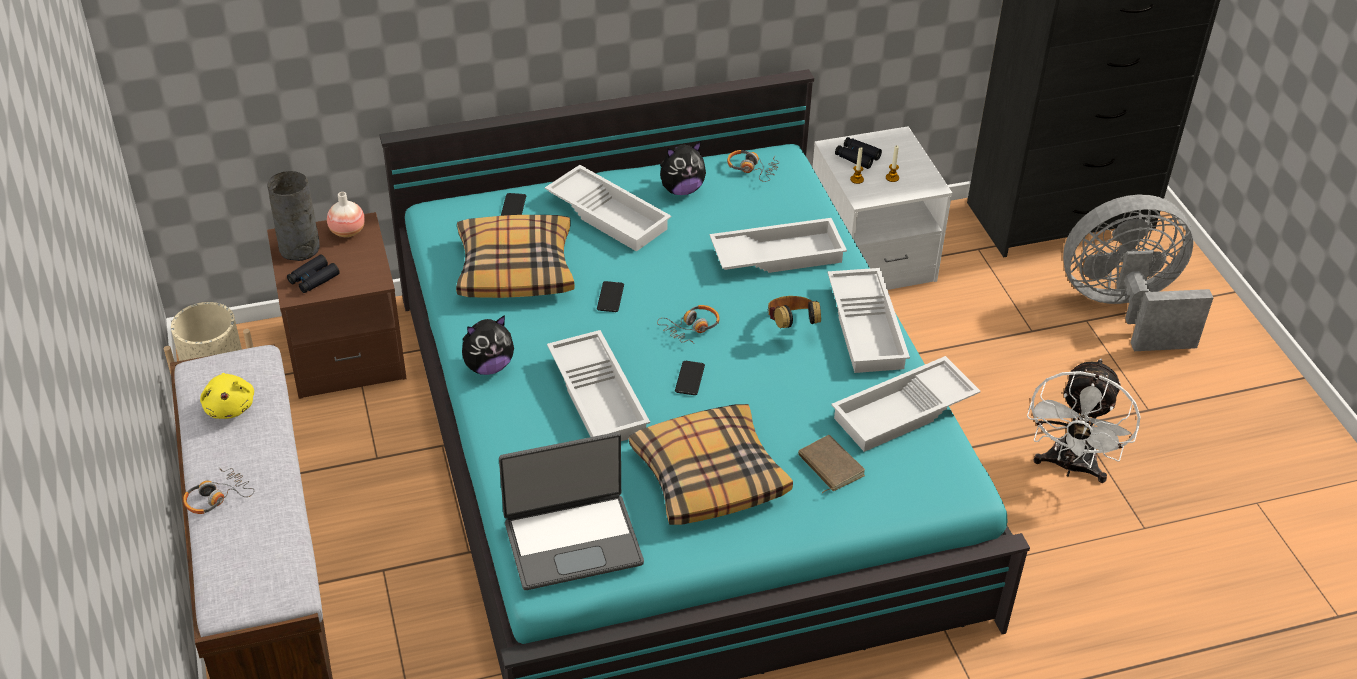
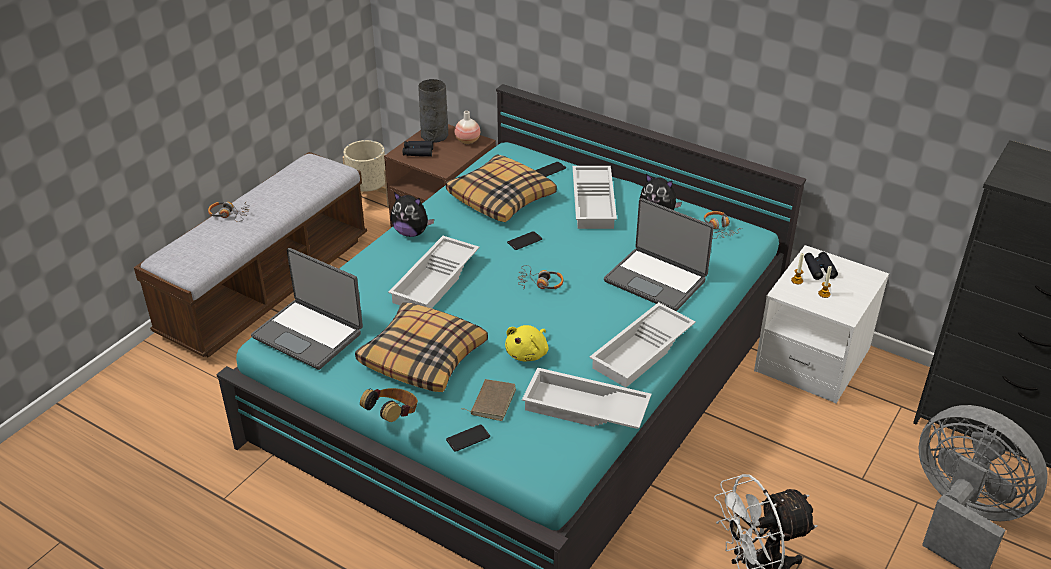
camera: 50 degrees right, 5 degrees down
yellow plush toy [200,373,254,419] -> yellow plush toy moved to [505,325,548,361]
phone [675,361,705,395] -> phone moved to [446,425,490,452]
white tray [710,218,847,273] -> laptop [604,198,714,311]
headphones [768,296,821,328] -> headphones moved to [360,388,418,422]

